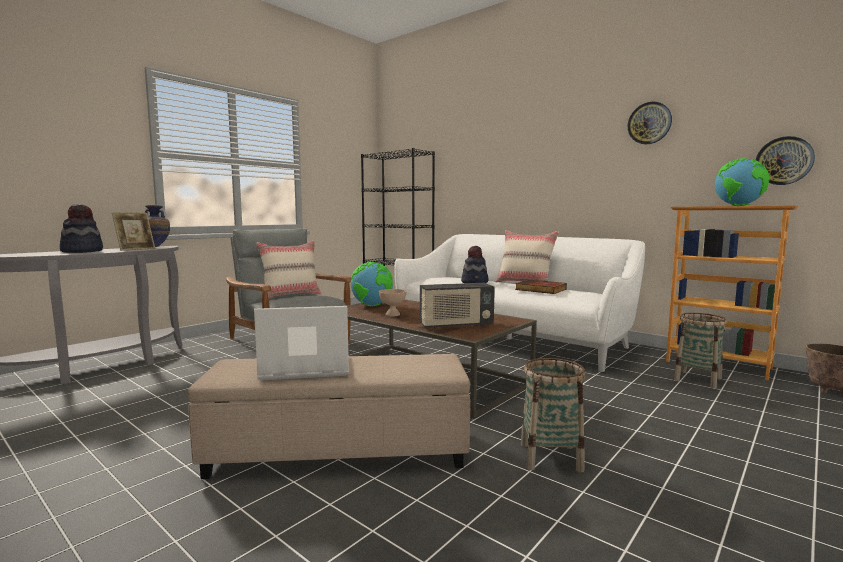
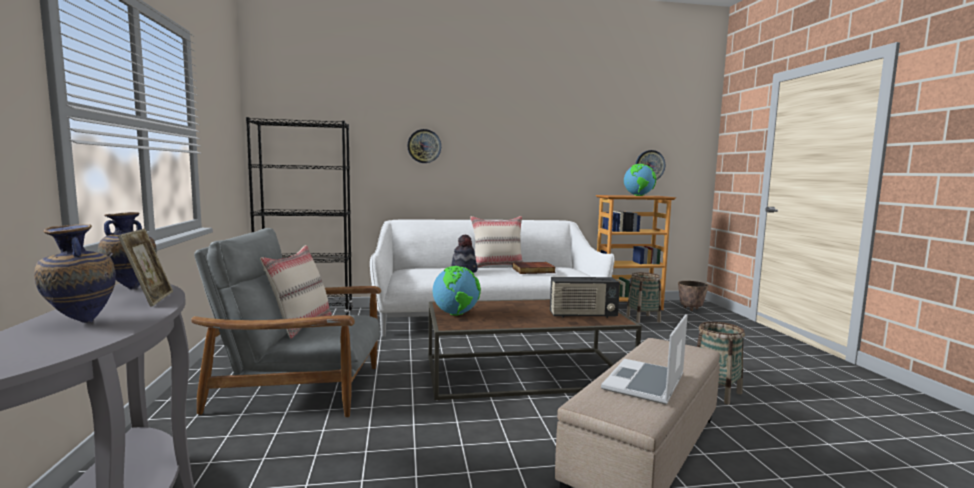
camera: 50 degrees left, 0 degrees up
hat [60,204,103,253] -> vase [34,224,116,323]
beige bowl [379,289,407,317] -> none
radio [420,283,495,329] -> radio turned 60 degrees clockwise [550,277,620,318]
wall clock [628,101,672,144] -> wall clock moved to [407,129,441,163]

